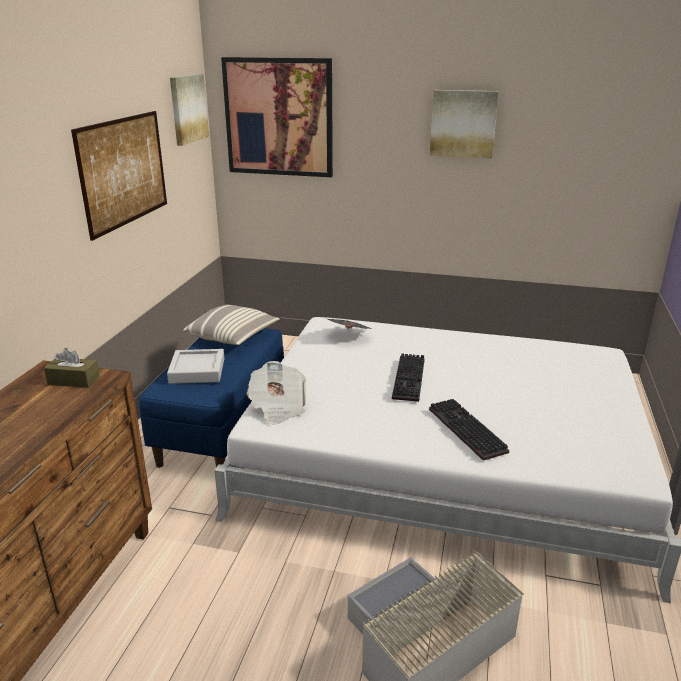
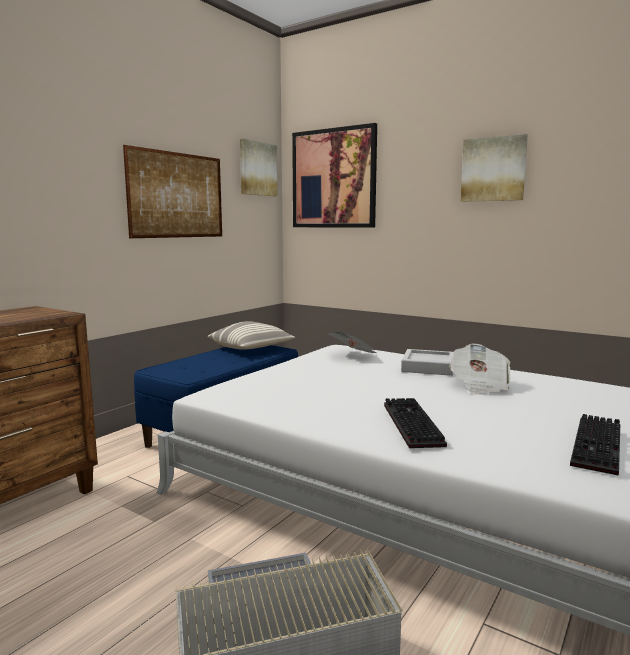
camera: 20 degrees right, 15 degrees down
brown tissue box [44,348,100,388] -> none
grey tray [167,349,224,384] -> grey tray moved to [401,349,454,376]
newspaper [247,361,306,425] -> newspaper moved to [449,344,511,395]
keyboard [392,353,425,402] -> keyboard moved to [570,414,620,476]

